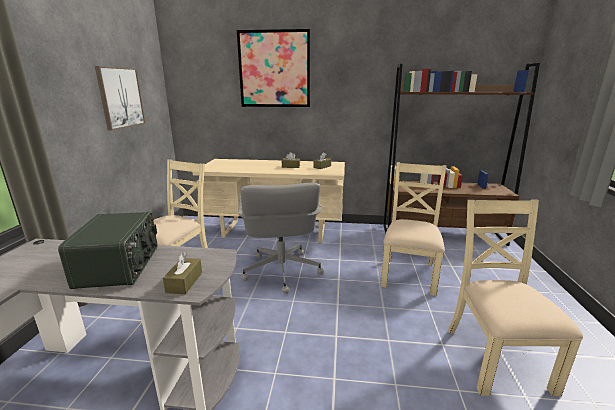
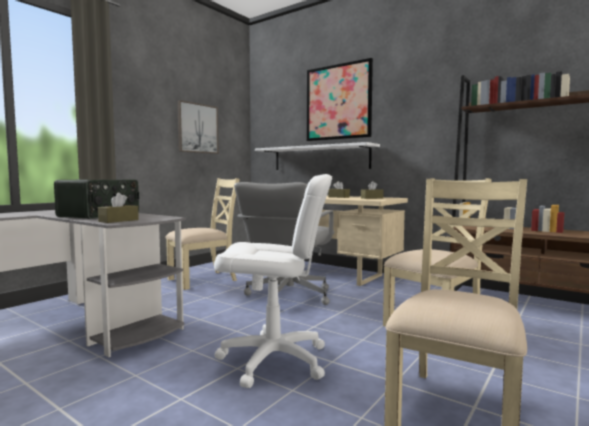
camera: 30 degrees right, 15 degrees down
none -> white office chair [214,174,332,388]
none -> white shelf [255,142,380,170]

